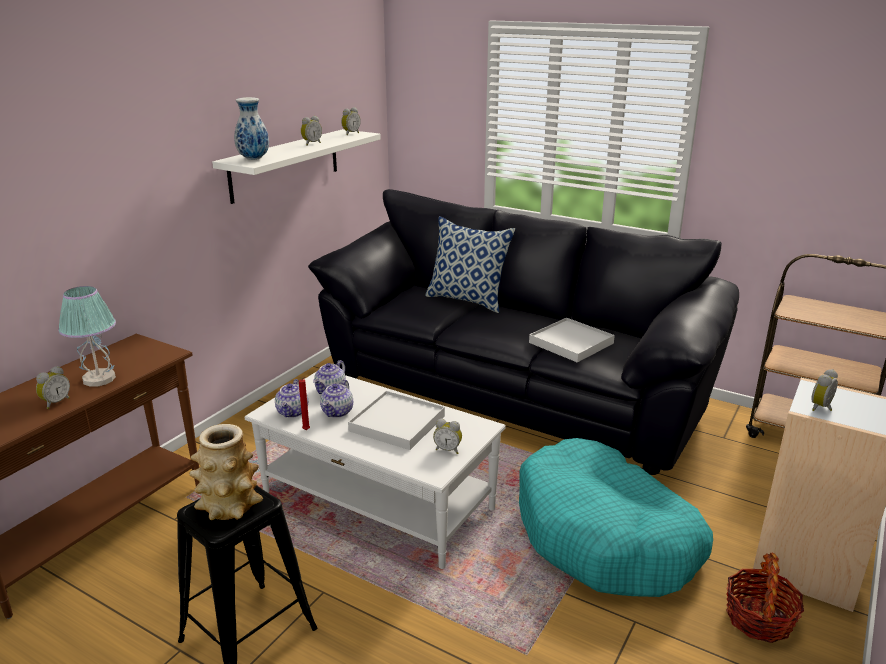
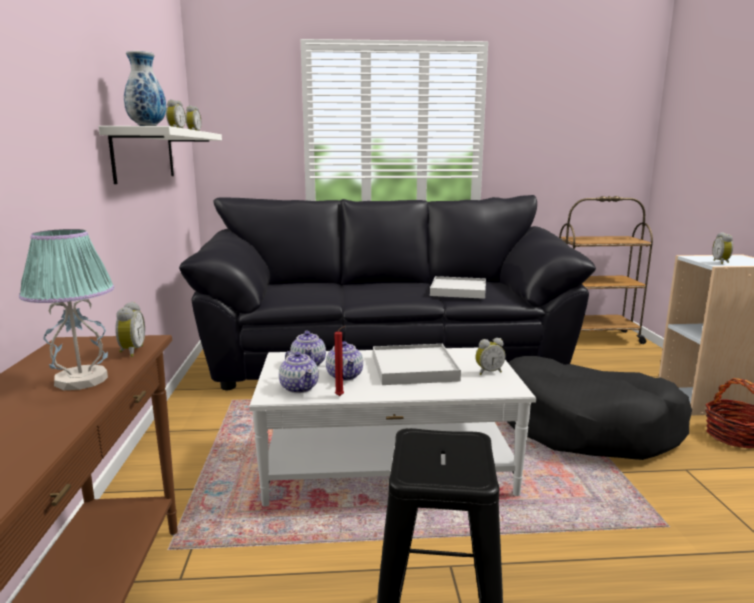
camera: 35 degrees left, 10 degrees down
alarm clock [36,366,70,409] -> alarm clock moved to [115,302,145,357]
vase [189,424,263,520] -> none
pillow [425,216,515,313] -> none
turquoise dog bed [519,438,713,597] -> black dog bed [508,356,692,460]

